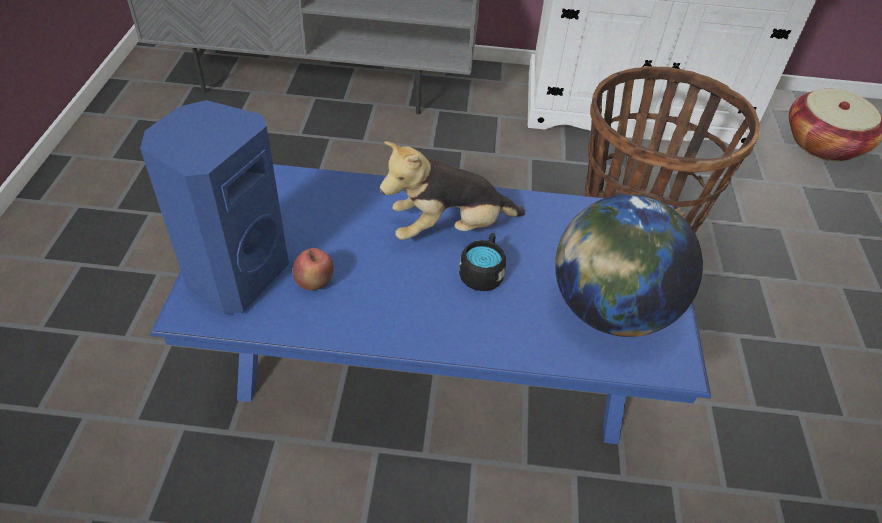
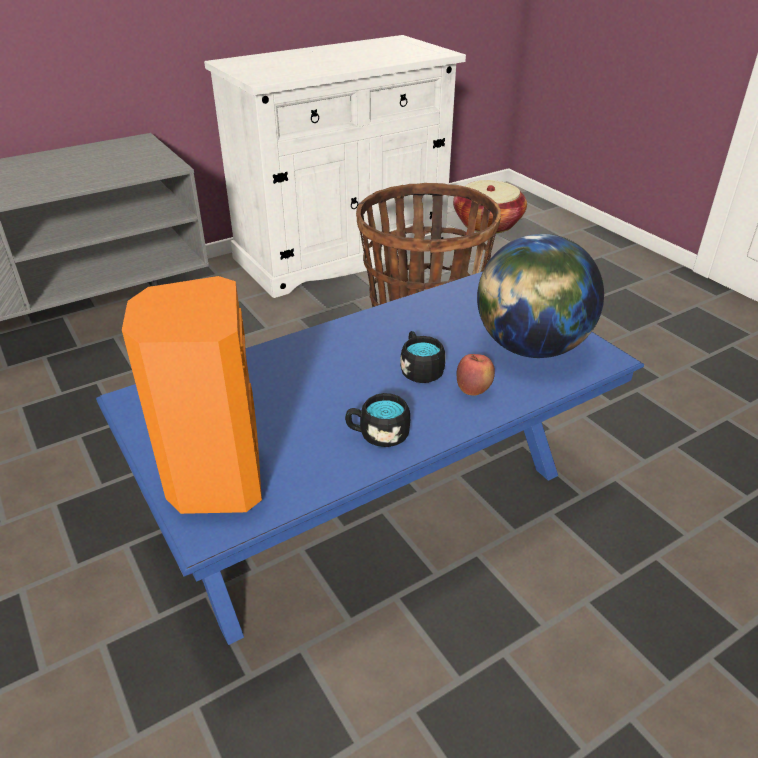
camera: 35 degrees left, 10 degrees down
blue speaker [140,100,289,315] -> orange speaker [122,276,262,514]
apple [293,248,334,290] -> apple moved to [457,354,495,396]
plush toy [380,141,525,240] -> none
none -> black mug [345,393,410,447]

